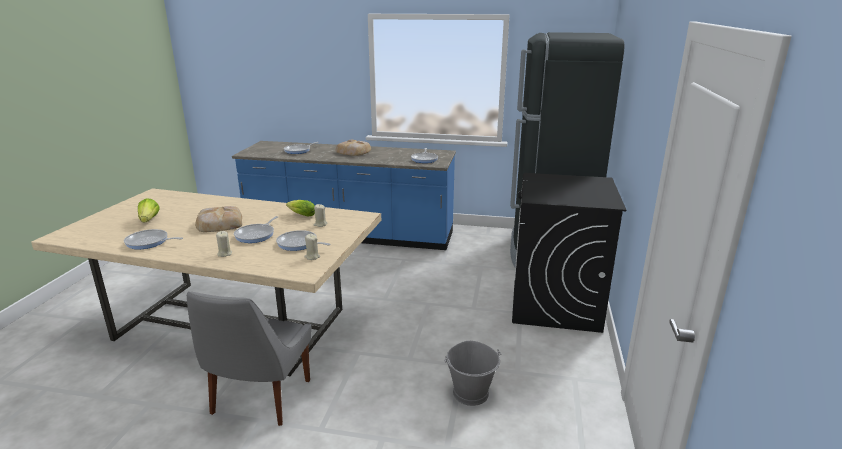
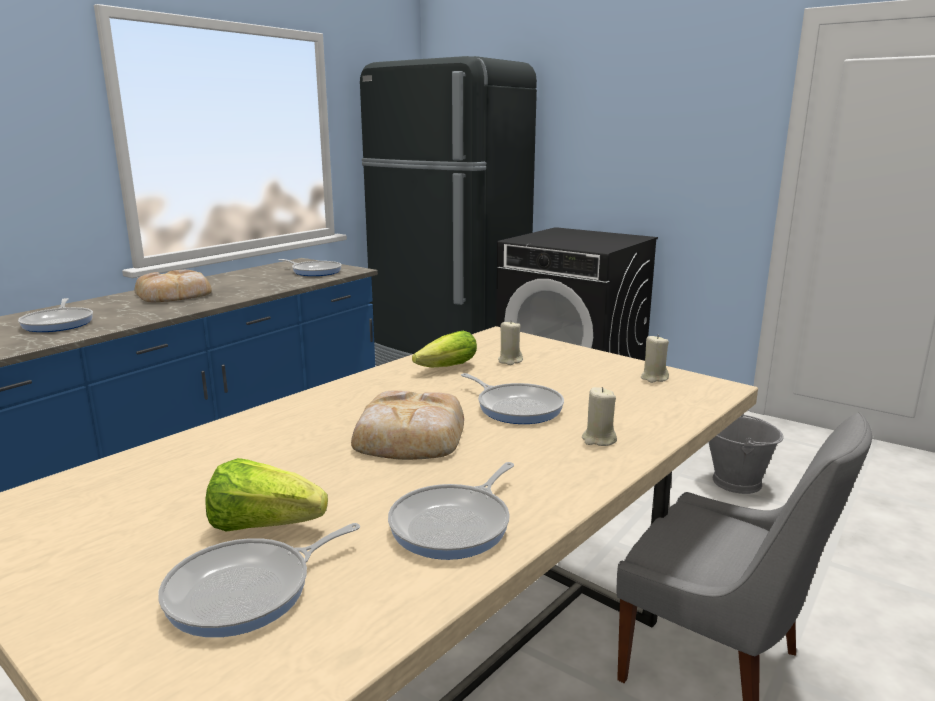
camera: 65 degrees left, 5 degrees down
frying pan [276,230,330,251] -> frying pan moved to [158,523,360,637]

